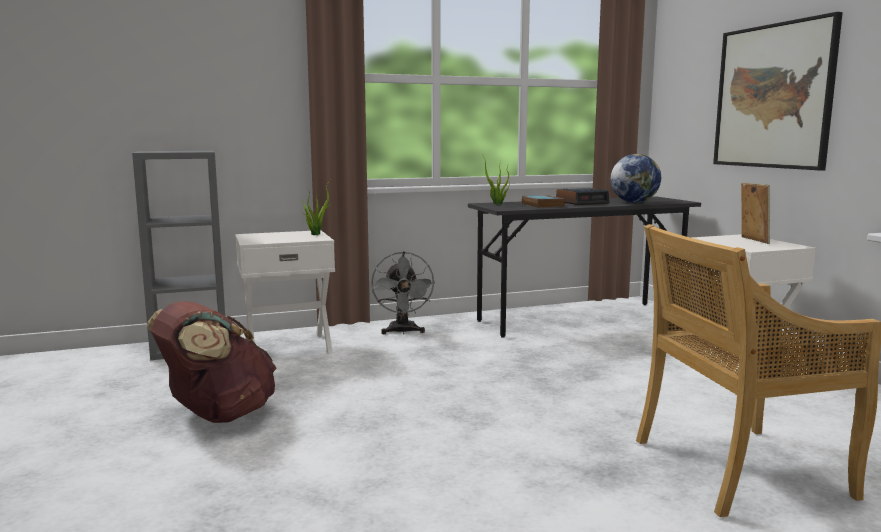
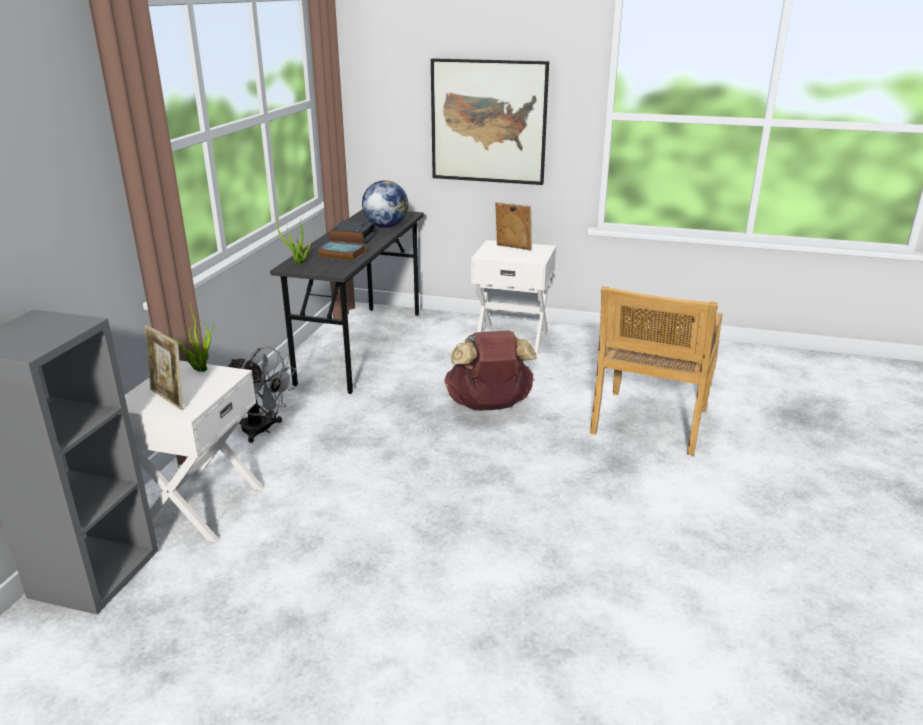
camera: 55 degrees left, 15 degrees up
brown backpack [147,301,277,423] -> brown backpack moved to [444,330,537,410]
none -> picture frame [145,325,183,410]

